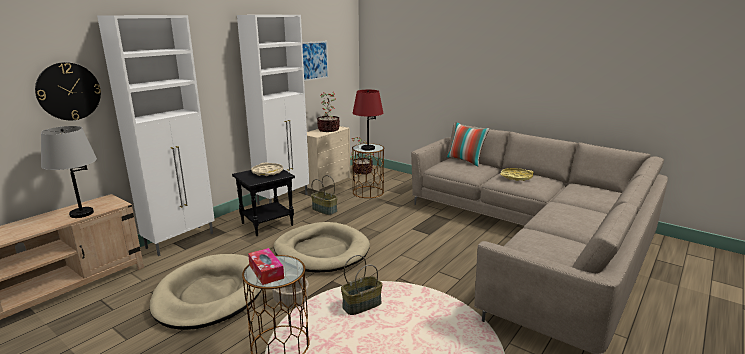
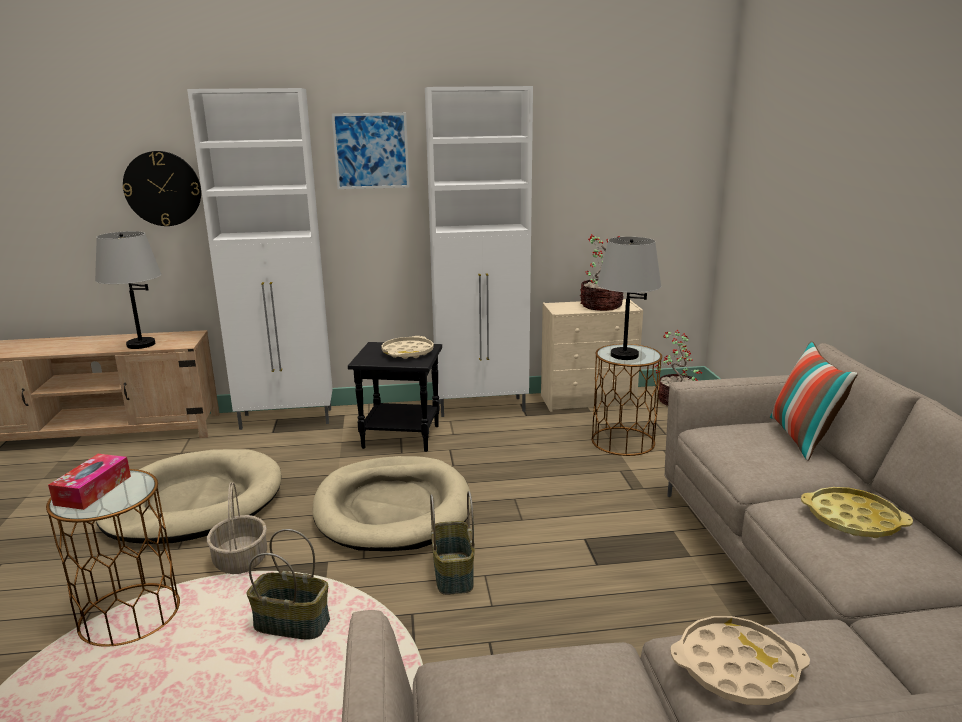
camera: 45 degrees right, 0 degrees up
picture [302,41,328,81] -> picture moved to [332,113,409,189]
basket [311,175,338,215] -> basket moved to [430,491,475,595]
red table lamp [353,90,383,151] -> grey table lamp [597,237,661,360]
none -> beige tray [670,616,810,705]

